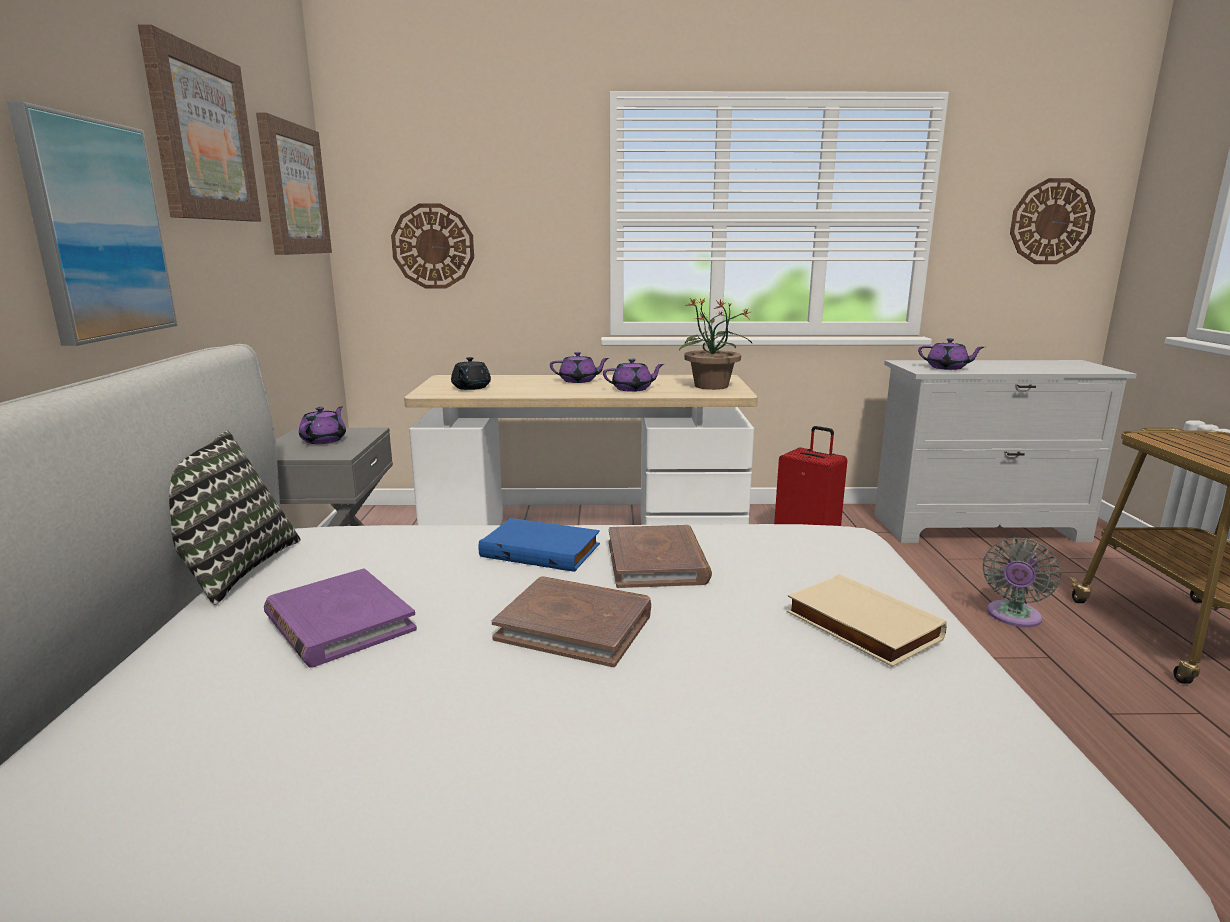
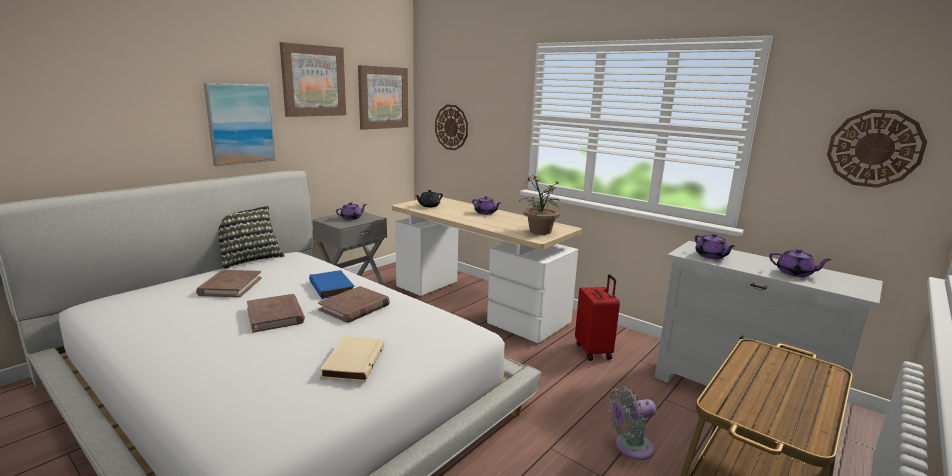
camera: 40 degrees right, 0 degrees up
purple book [264,569,417,668] -> brown book [196,270,262,297]
purple teapot [603,358,664,392] -> purple teapot moved to [769,249,832,277]

